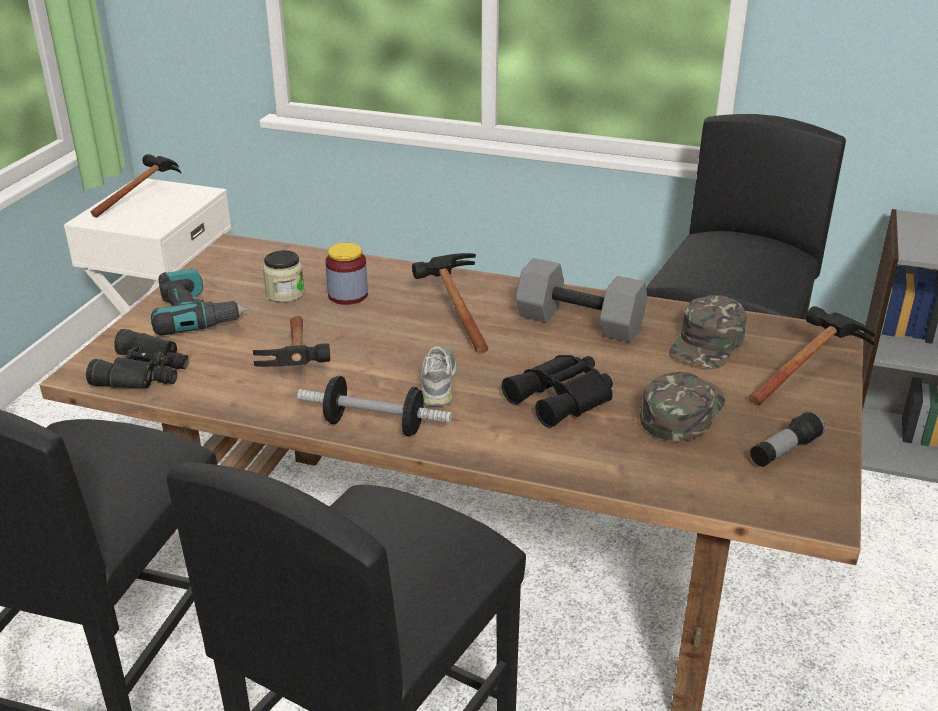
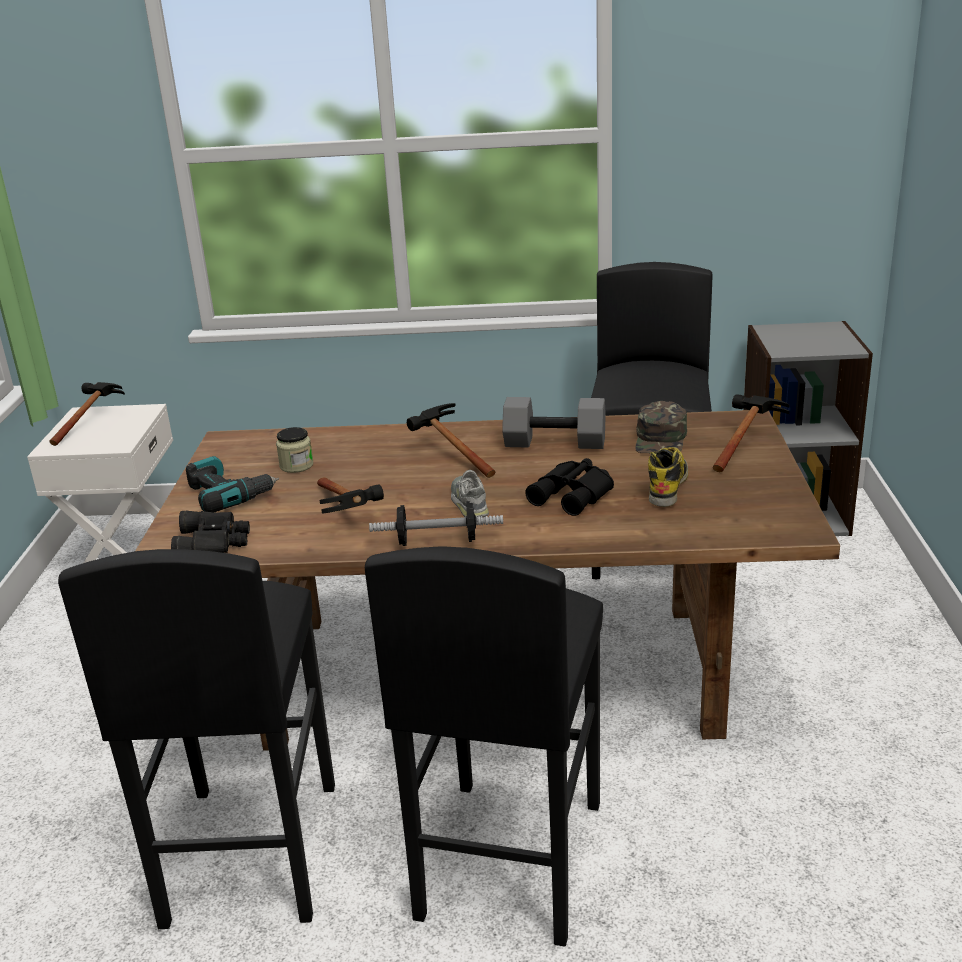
camera: 15 degrees left, 5 degrees down
jar [325,243,368,305] -> none
green cap [640,372,725,441] -> boot [648,447,688,507]
flashlight [750,411,825,467] -> none

